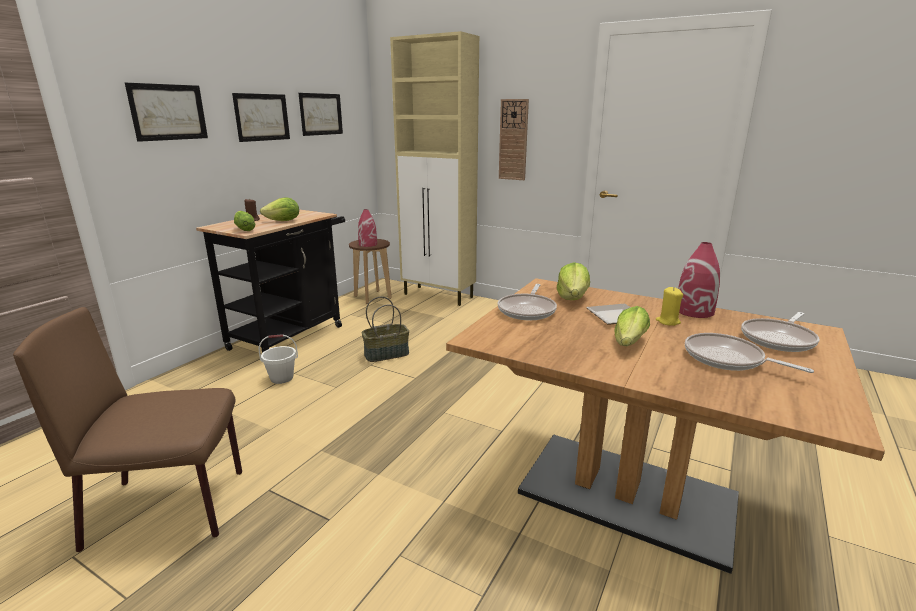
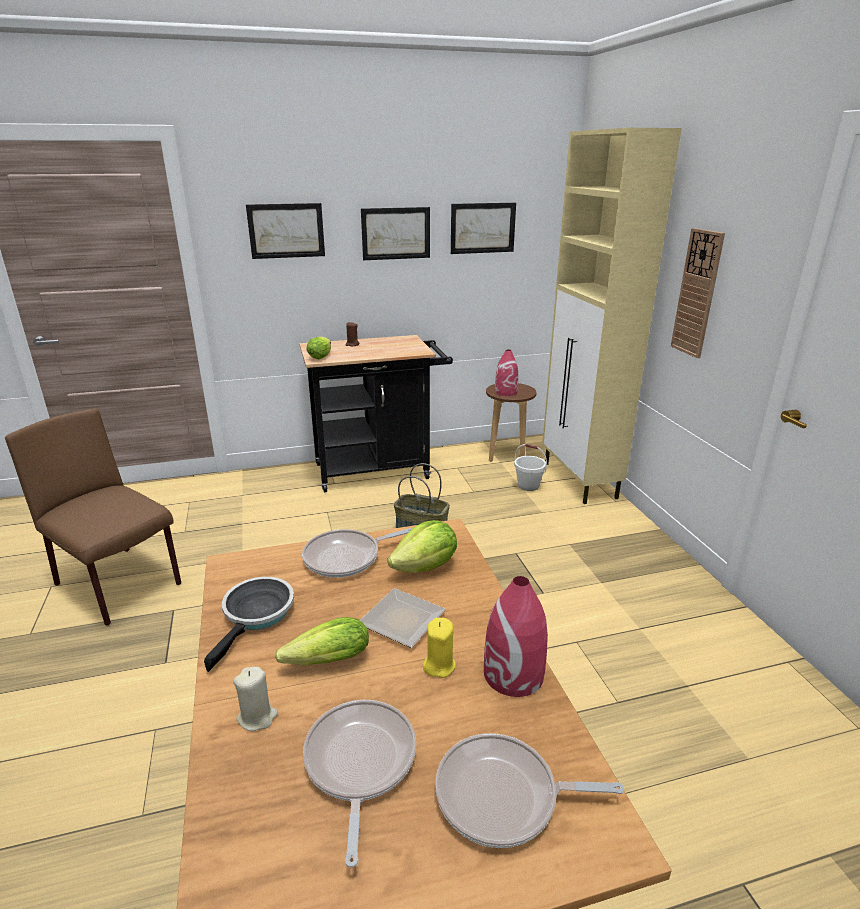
camera: 45 degrees right, 5 degrees up
white bucket [258,334,298,384] -> white bucket moved to [514,444,547,491]
lettuce [260,197,299,221] -> none
none -> frying pan [204,577,294,672]
none -> beige candle [233,667,278,731]

